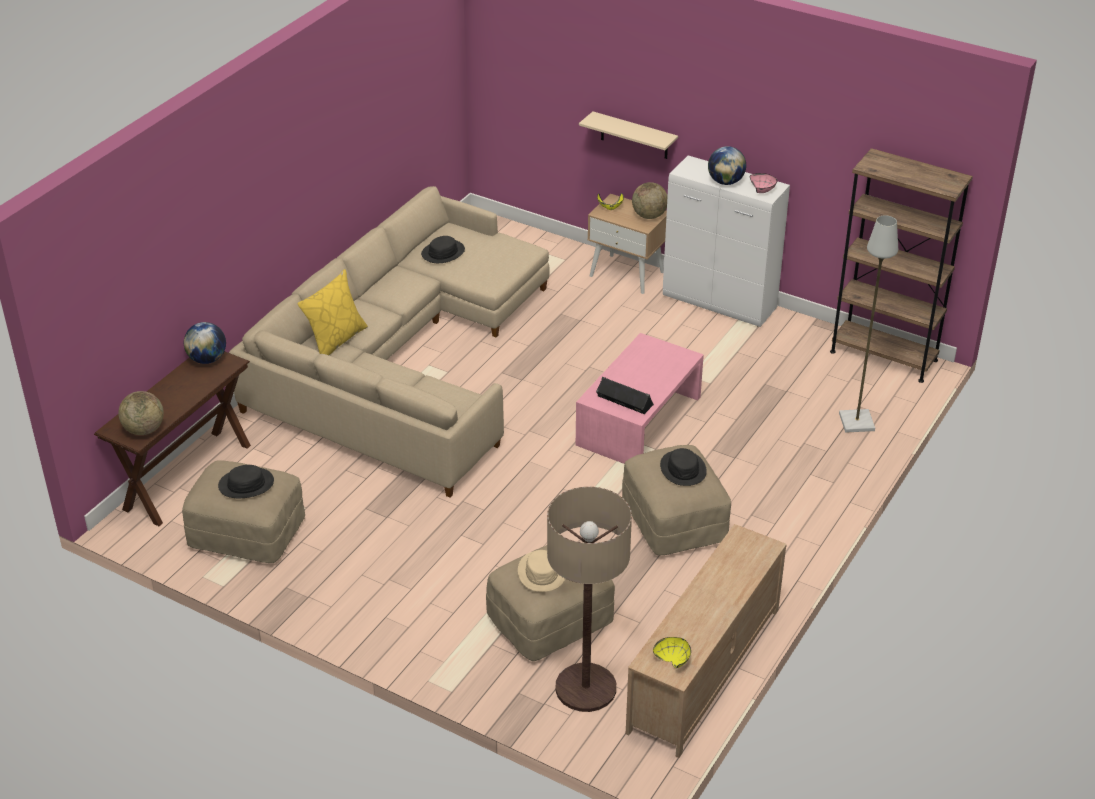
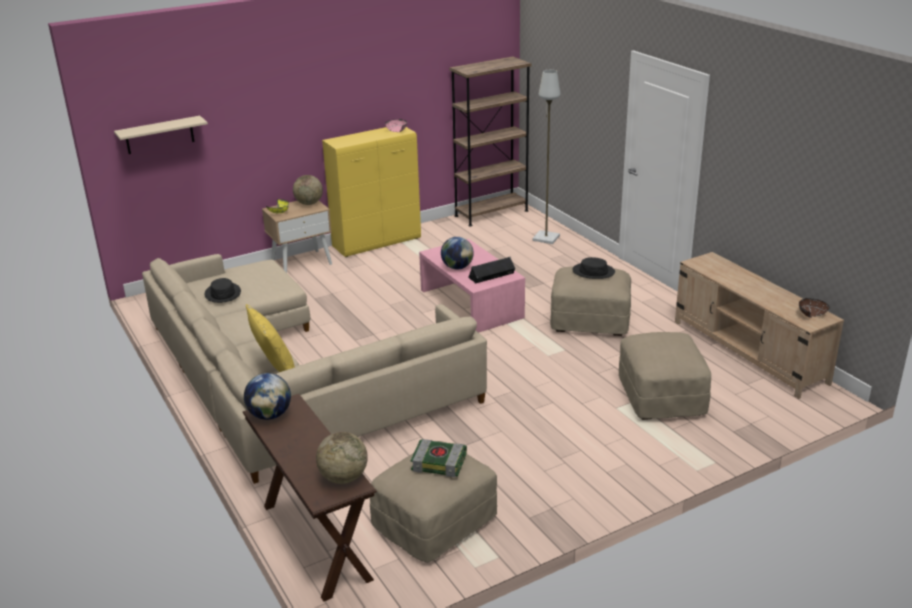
camera: 60 degrees left, 10 degrees down
black hat [218,465,274,498] -> book [411,439,467,477]
beige hat [518,550,565,592] -> none
floor lamp [547,487,632,712] -> none
beige shelf [579,111,678,159] -> beige shelf moved to [114,116,208,154]
yellow bowl [653,637,691,668] -> brown bowl [799,298,830,318]
white cabinet [663,155,790,327] -> yellow cabinet [322,127,421,257]
globe [708,146,746,185] -> globe moved to [441,237,474,270]

